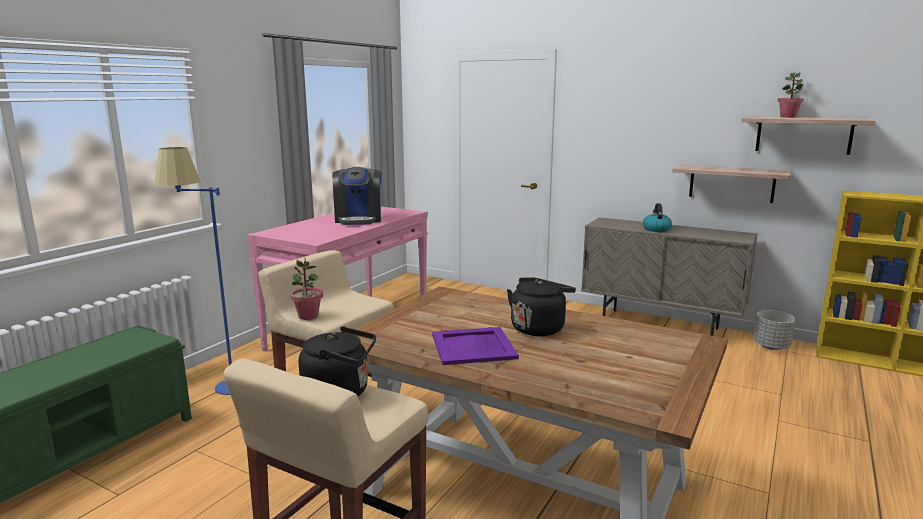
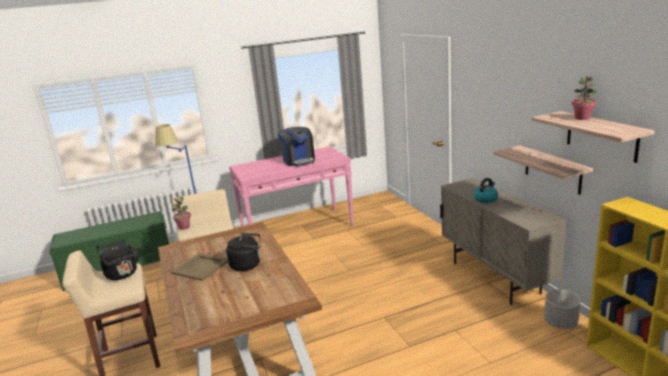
camera: 40 degrees right, 5 degrees up
coffee machine [332,167,382,225] -> coffee machine turned 60 degrees counterclockwise [277,127,315,166]
purple tray [432,327,519,365] -> beige tray [171,253,228,281]

